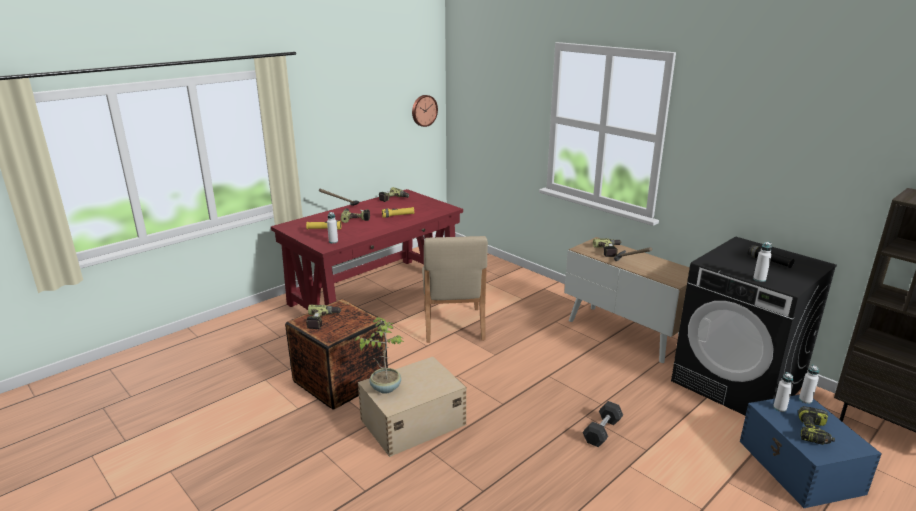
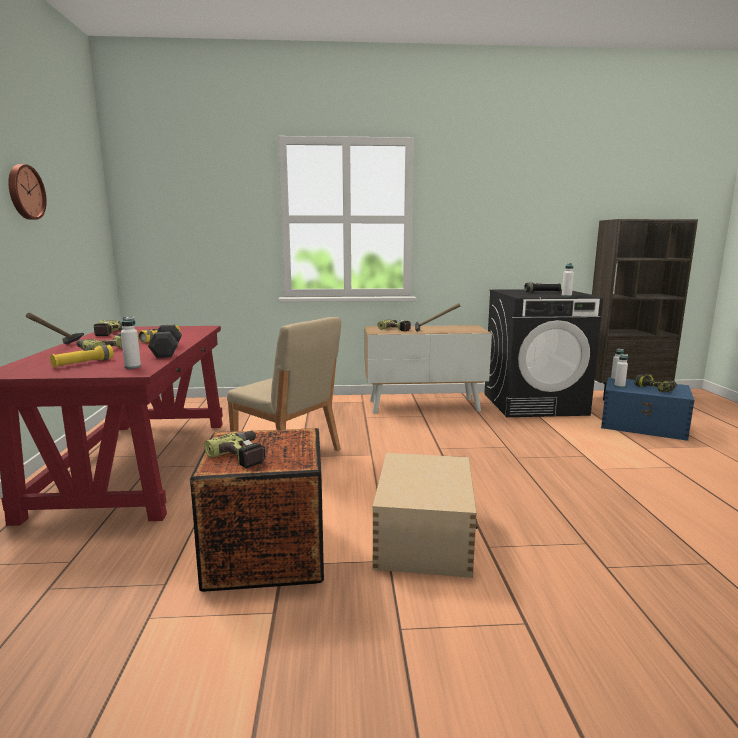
camera: 50 degrees left, 10 degrees down
potted plant [355,317,404,394] -> none
wall clock [412,95,438,127] -> wall clock moved to [8,164,47,220]
grey dumbbell [583,401,623,447] -> grey dumbbell moved to [148,325,182,358]

